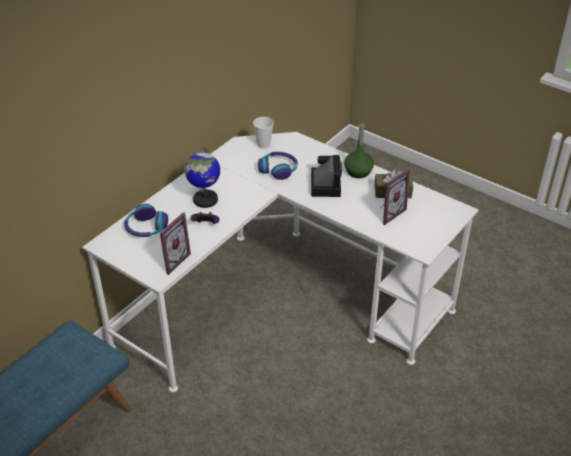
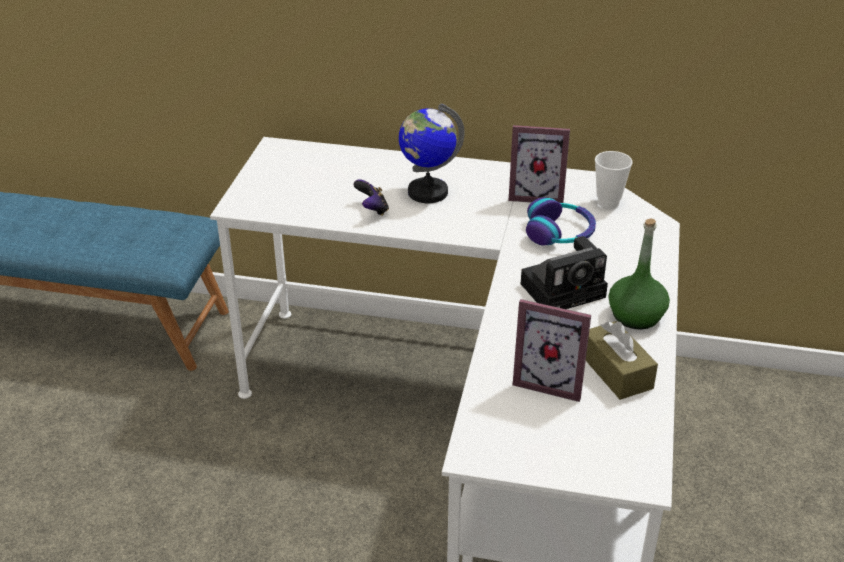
camera: 65 degrees right, 5 degrees down
headphones [124,204,168,237] -> none
picture frame [160,212,191,275] -> picture frame moved to [508,125,570,203]

